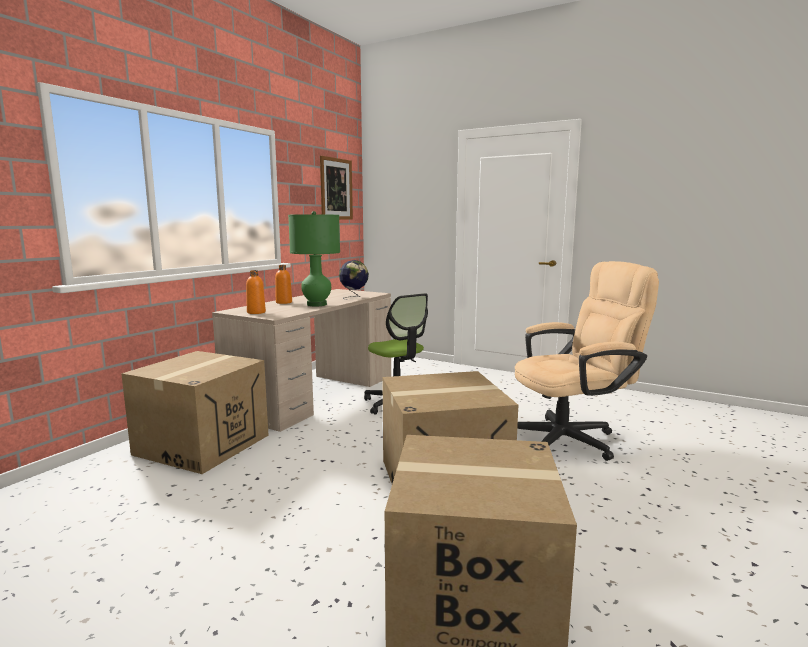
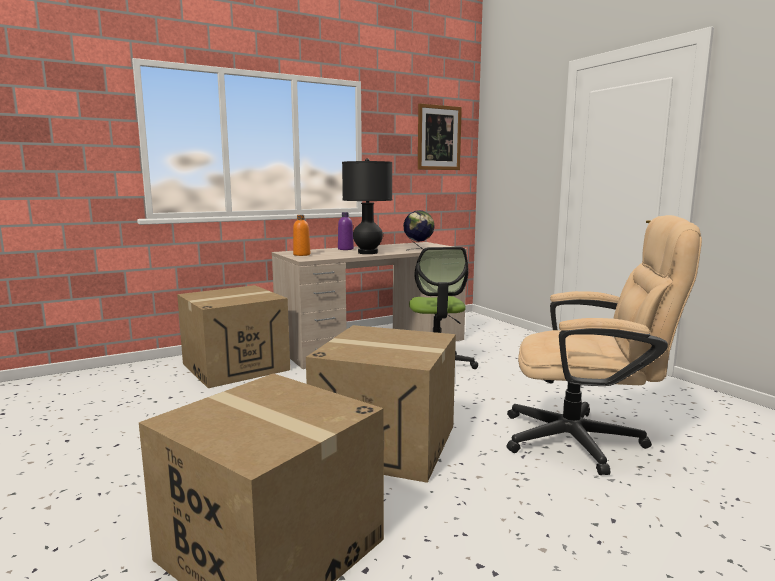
camera: 30 degrees right, 0 degrees up
orange bottle [275,265,292,304] -> purple bottle [338,212,354,250]
green table lamp [288,211,340,306] -> black table lamp [342,158,392,254]

